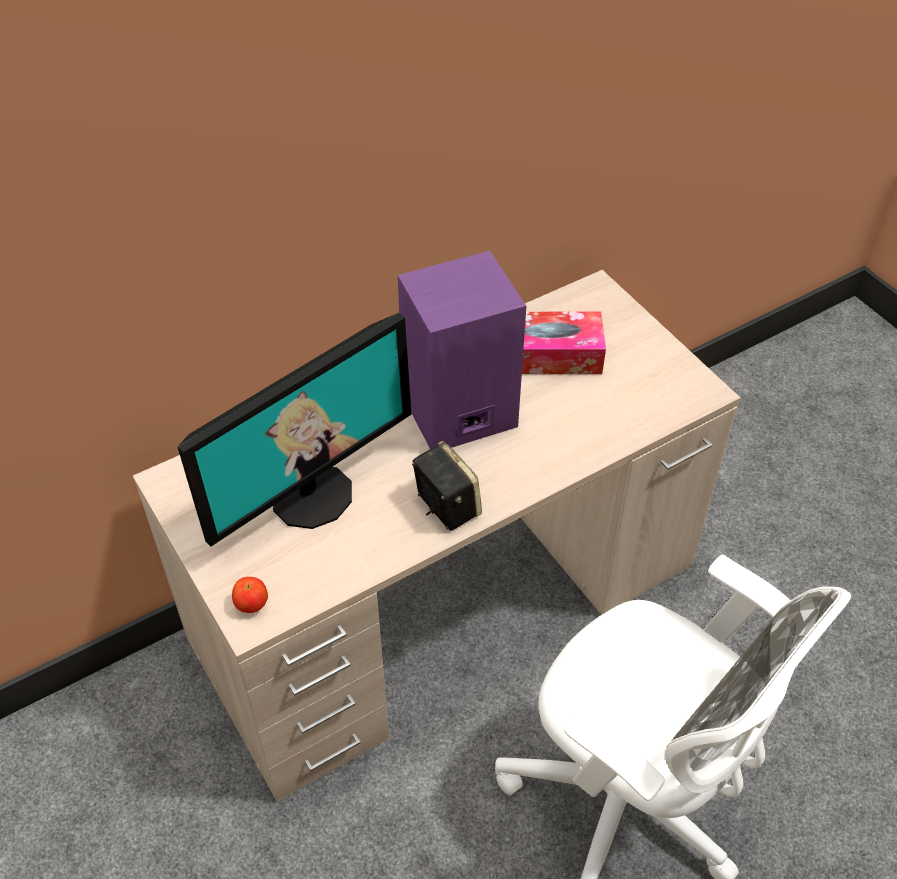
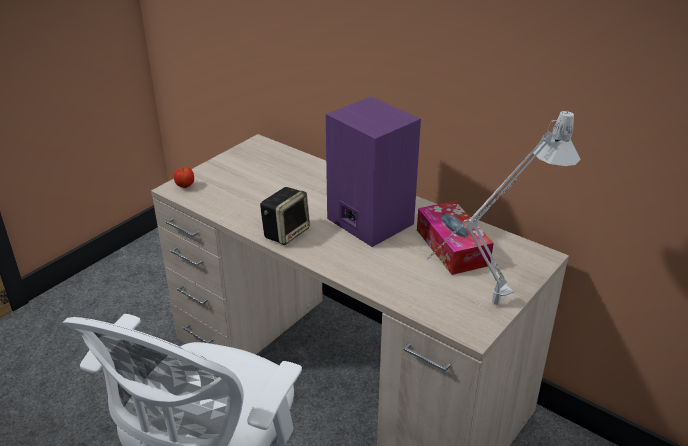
camera: 70 degrees right, 15 degrees down
monitor [177,313,411,546] -> none
none -> grey table lamp [426,111,581,305]

